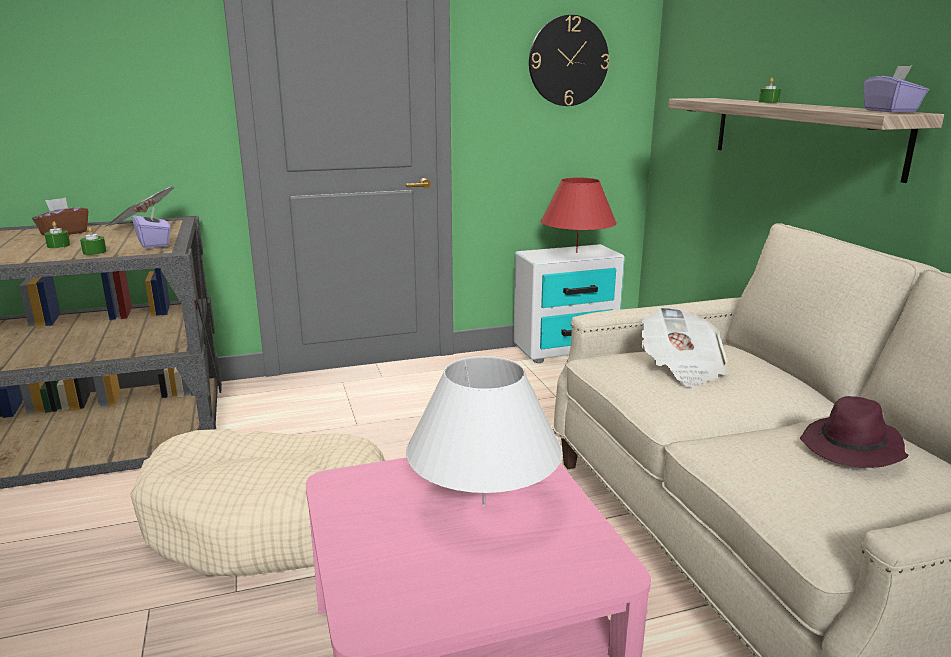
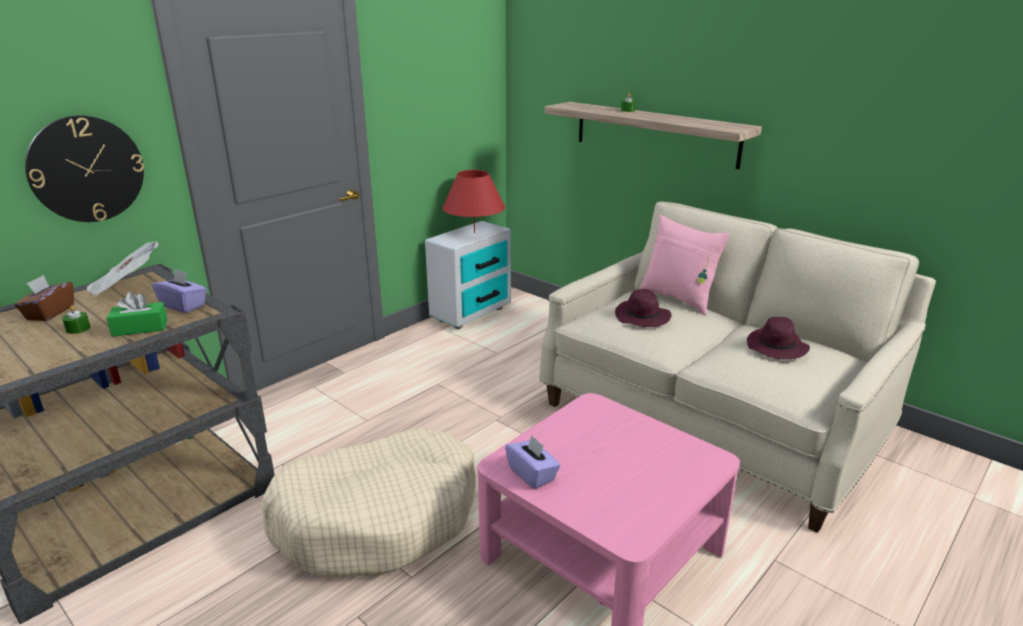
camera: 30 degrees left, 5 degrees up
green candle [80,227,106,255] -> green tissue box [107,292,167,337]
white table lamp [406,356,562,506] -> none
wall clock [529,15,609,106] -> wall clock moved to [25,115,144,222]
newspaper [642,306,728,388] -> purple hat [615,289,672,327]
purple tissue box [863,65,929,112] -> purple tissue box moved to [505,434,560,489]
none -> pink pillow [639,215,730,315]

